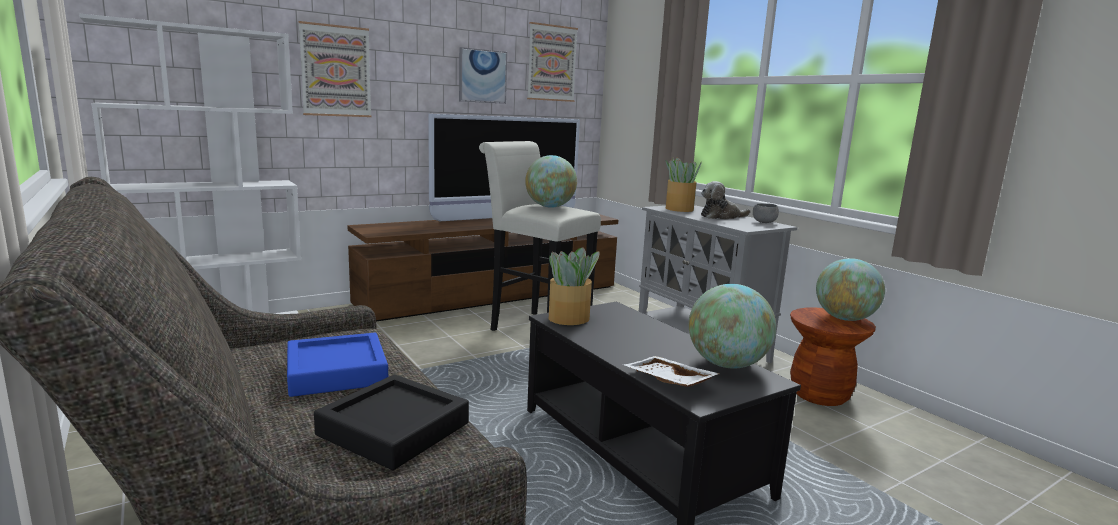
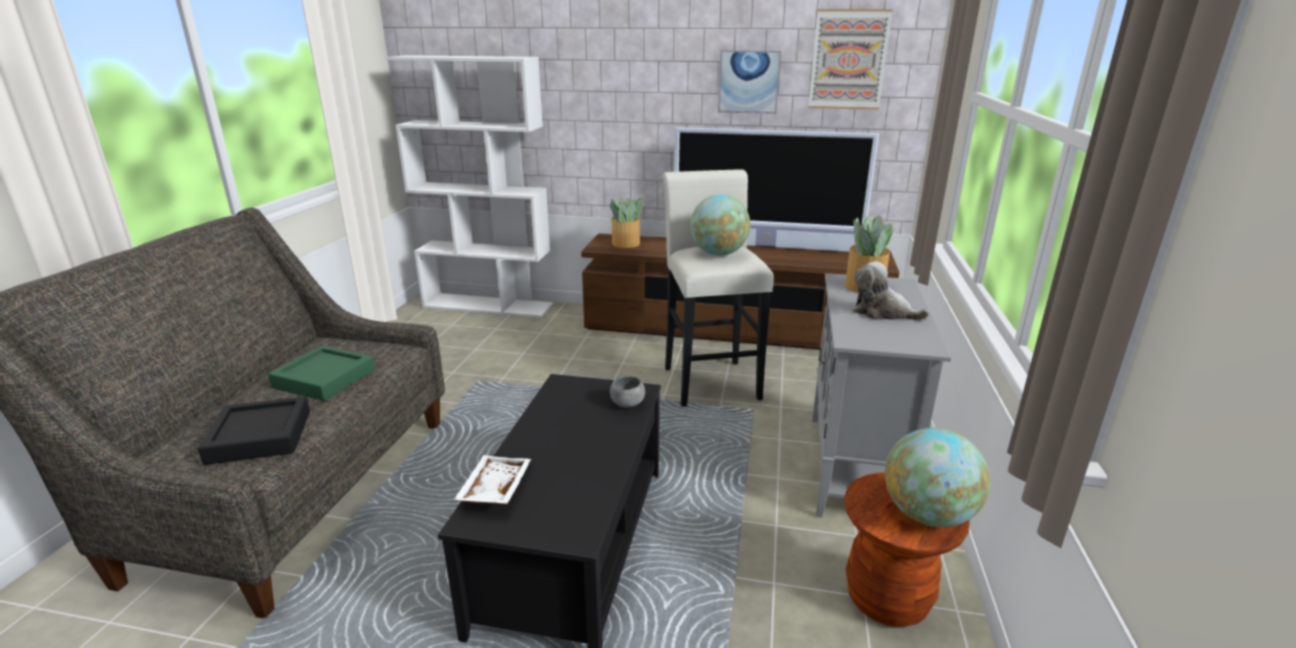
camera: 45 degrees right, 10 degrees up
blue tray [287,333,388,397] -> green tray [268,345,375,401]
picture [298,21,371,117] -> none
potted plant [549,247,599,325] -> potted plant moved to [610,198,644,248]
globe [689,284,776,369] -> none
grey bowl [753,204,779,223] -> grey bowl moved to [610,376,645,408]

